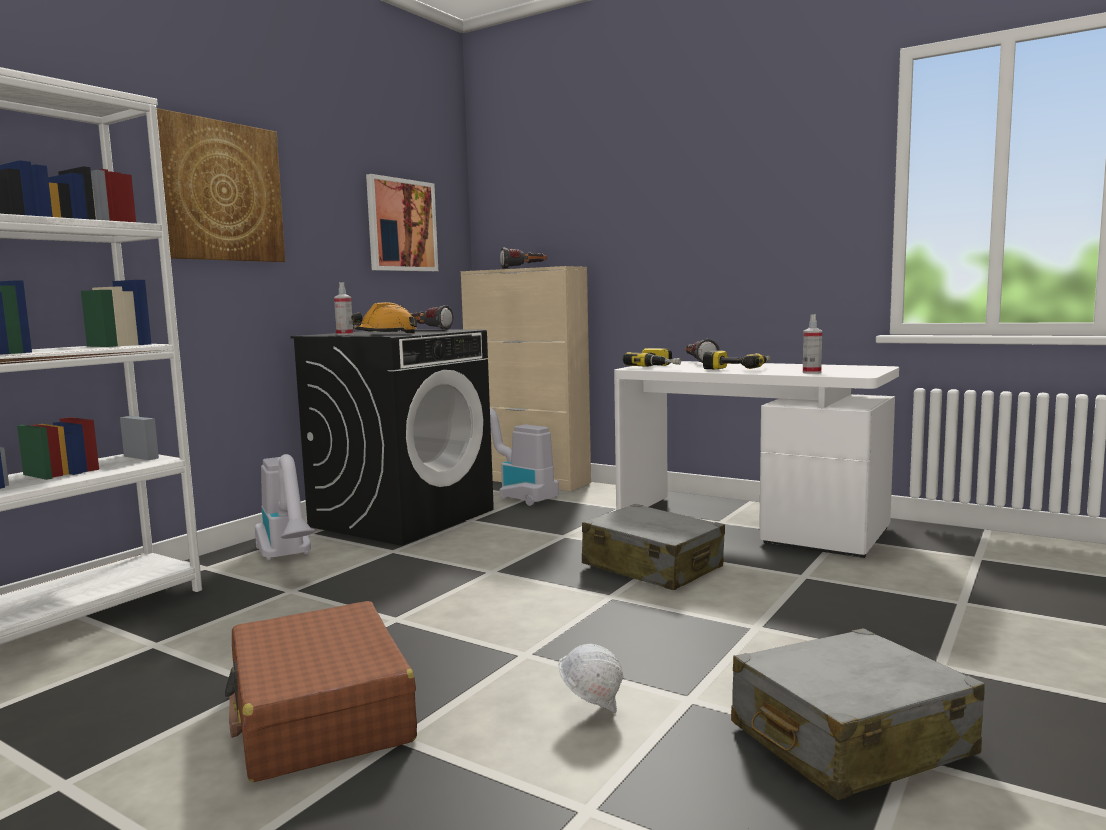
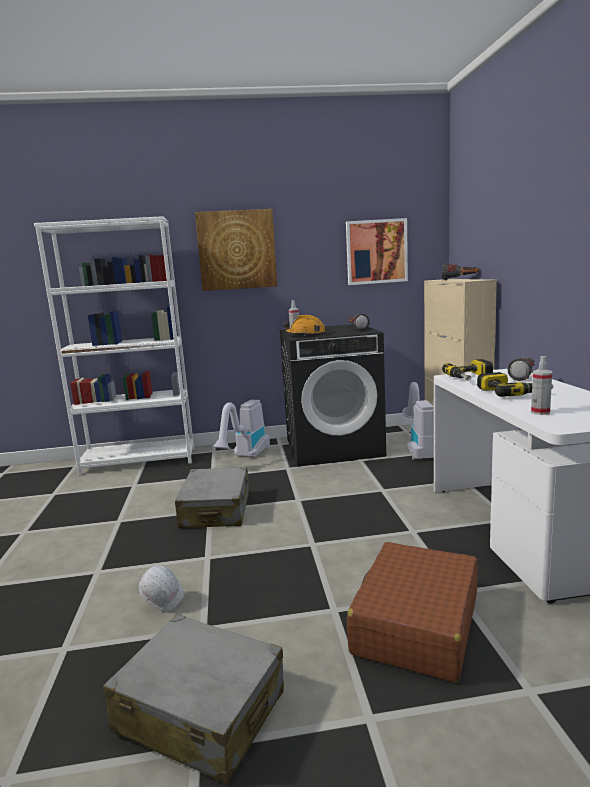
camera: 50 degrees right, 5 degrees up
brown suitcase [225,601,417,782] -> brown suitcase moved to [347,542,478,683]
grey suitcase [582,504,725,590] -> grey suitcase moved to [175,467,249,528]

